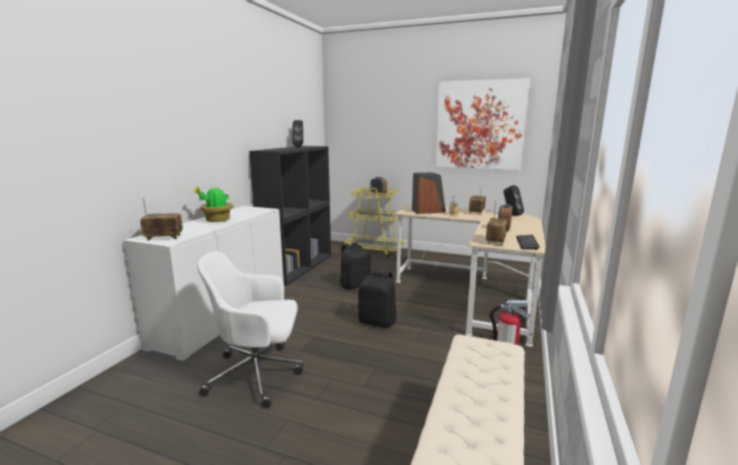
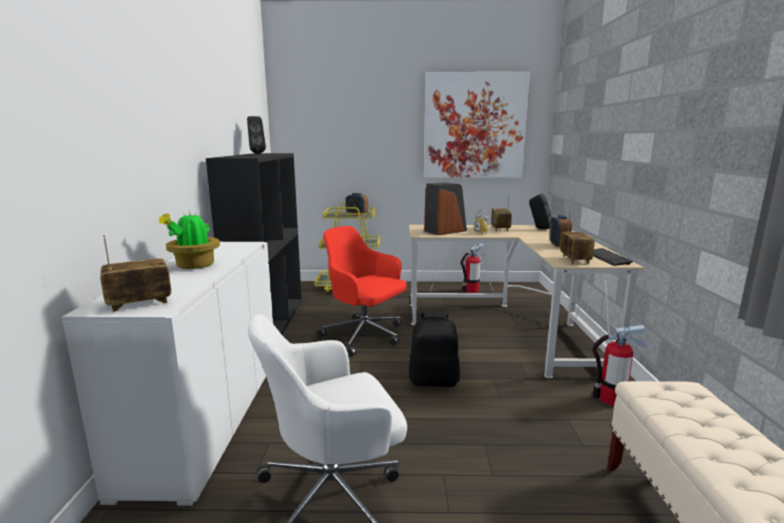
camera: 20 degrees left, 0 degrees up
black backpack [340,242,371,290] -> red office chair [317,226,406,357]
none -> fire extinguisher [461,243,485,293]

